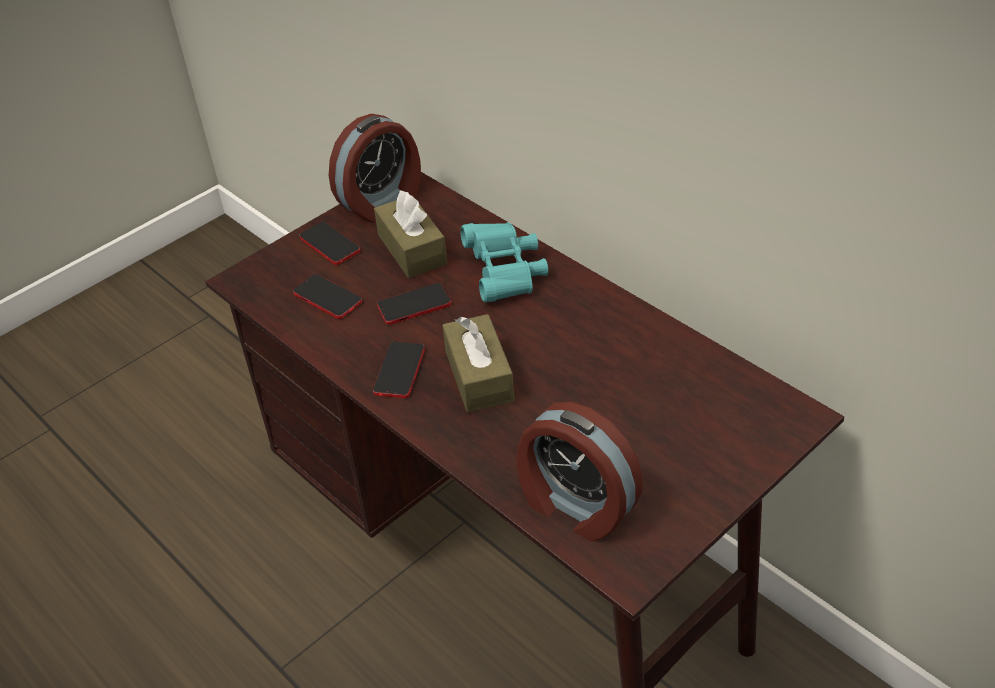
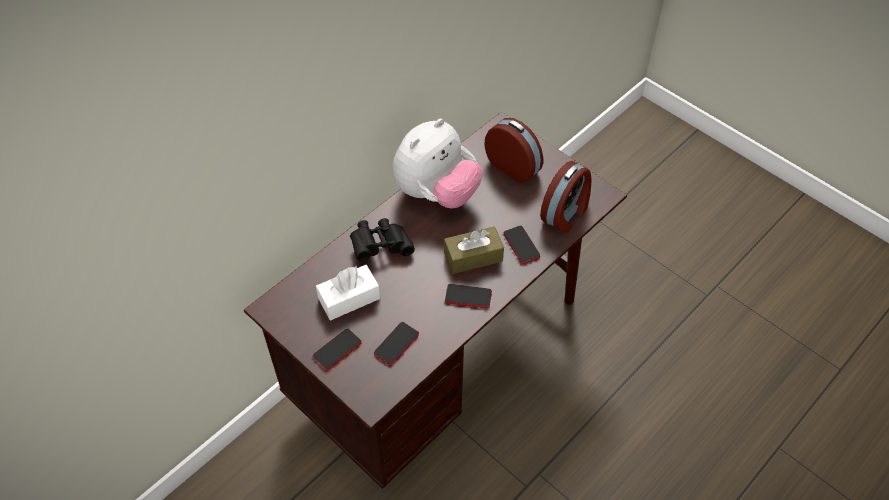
camera: 95 degrees left, 10 degrees up
alarm clock [329,114,421,223] -> alarm clock moved to [484,118,544,183]
brown tissue box [374,190,447,278] -> white tissue box [316,265,380,320]
phone [377,283,451,325] -> phone moved to [503,225,540,264]
turquoise binoculars [460,222,548,302] -> black binoculars [350,218,415,261]
none -> plush toy [392,119,483,208]

